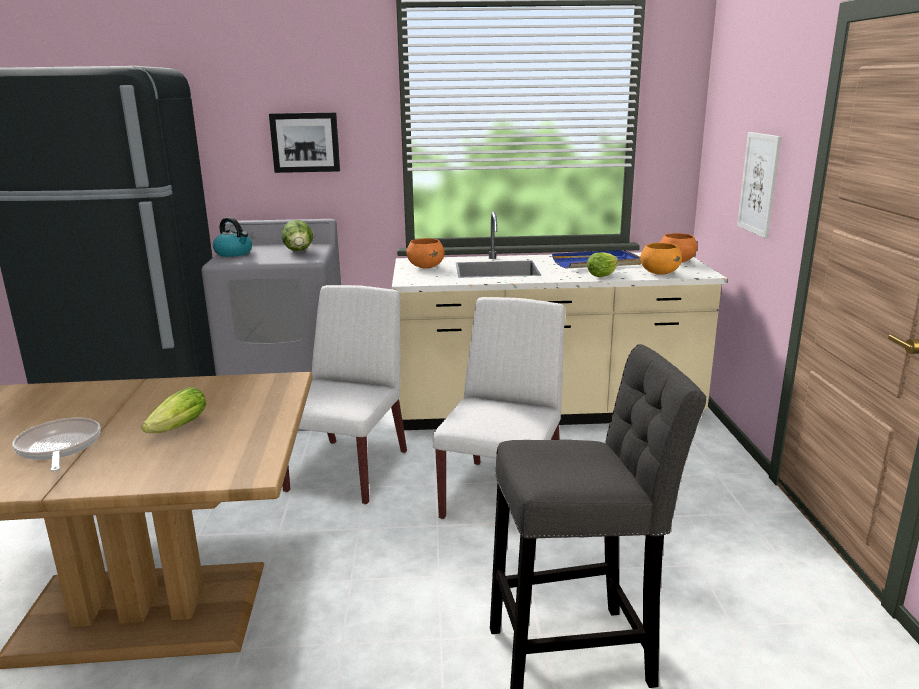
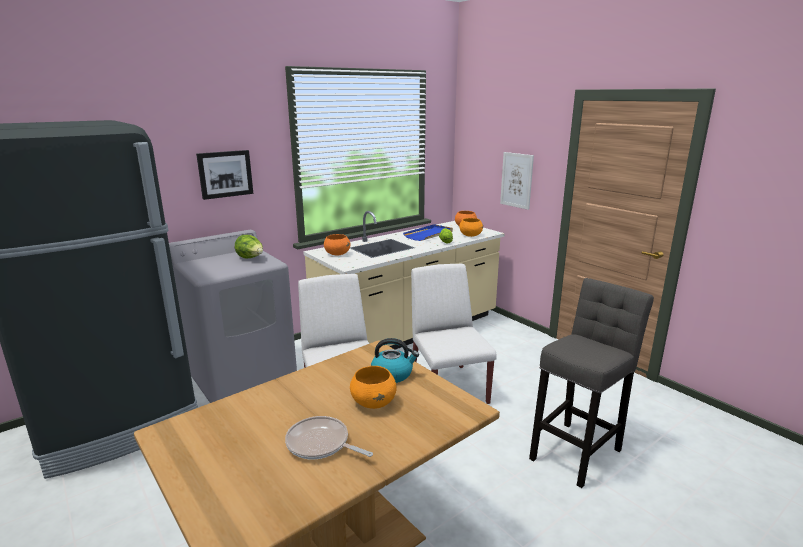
camera: 35 degrees left, 0 degrees up
lettuce [142,387,206,433] -> orange bowl [350,366,397,409]
kettle [213,217,252,257] -> kettle moved to [371,338,419,383]

